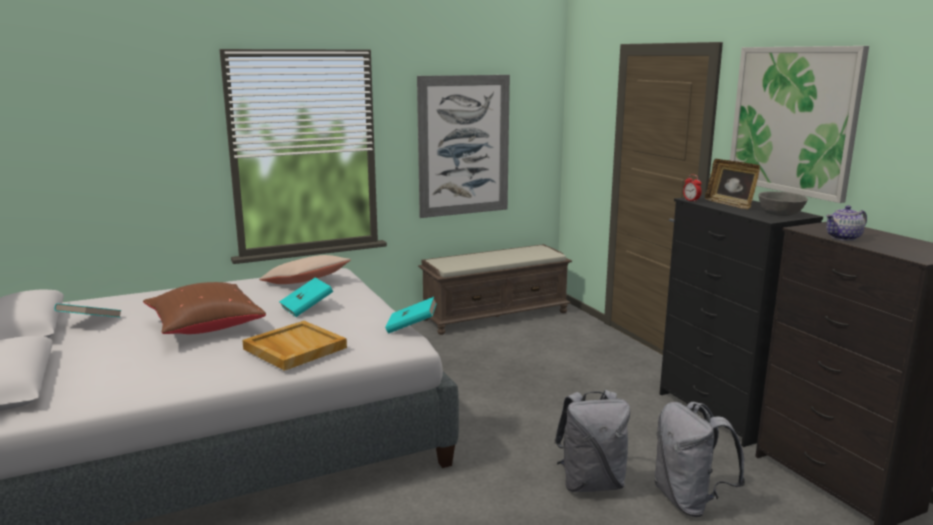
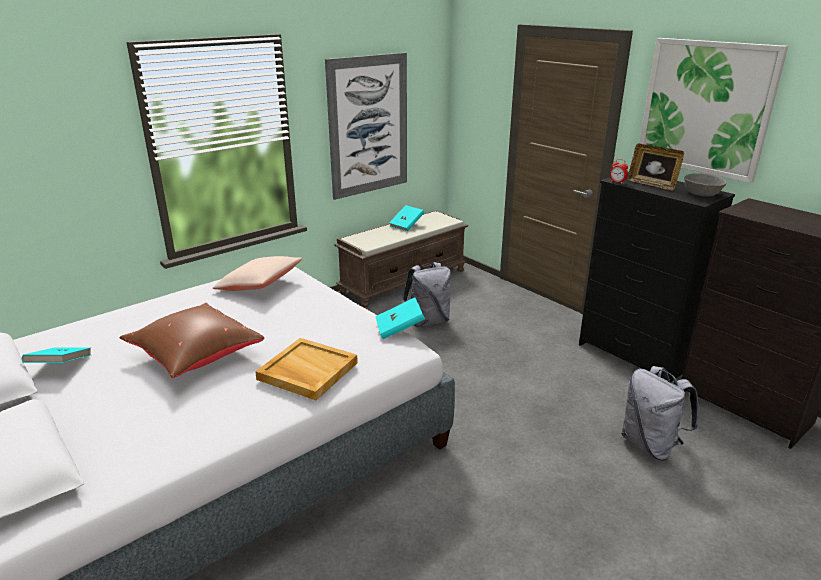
camera: 15 degrees left, 10 degrees up
turquoise book [279,277,333,317] -> turquoise book moved to [389,205,424,231]
grey backpack [554,390,630,492] -> grey backpack moved to [402,262,451,327]
teapot [826,205,867,241] -> none

